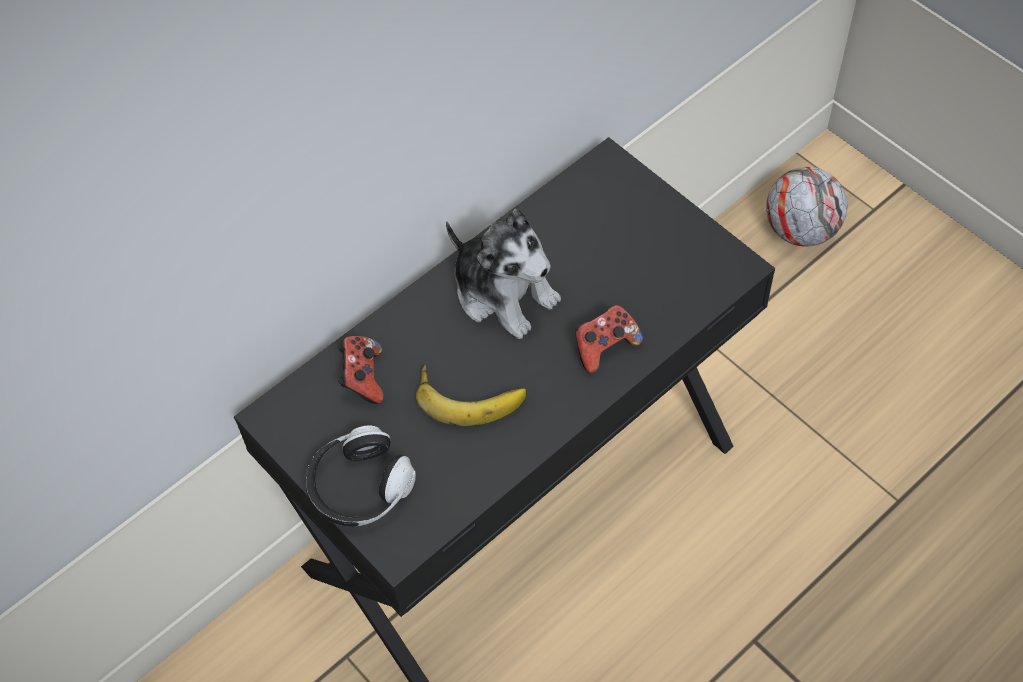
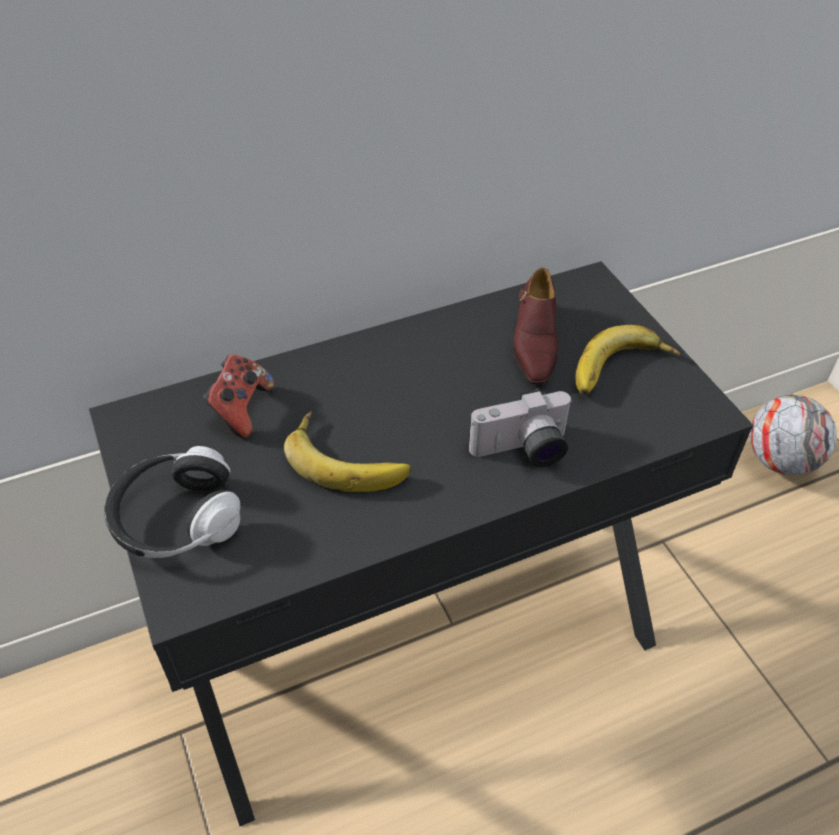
camera: 15 degrees right, 10 degrees down
plush toy [446,209,561,339] -> none
game controller [575,305,643,373] -> camera [468,389,573,467]
none -> brown shoe [513,268,558,385]
none -> banana [576,325,681,395]

